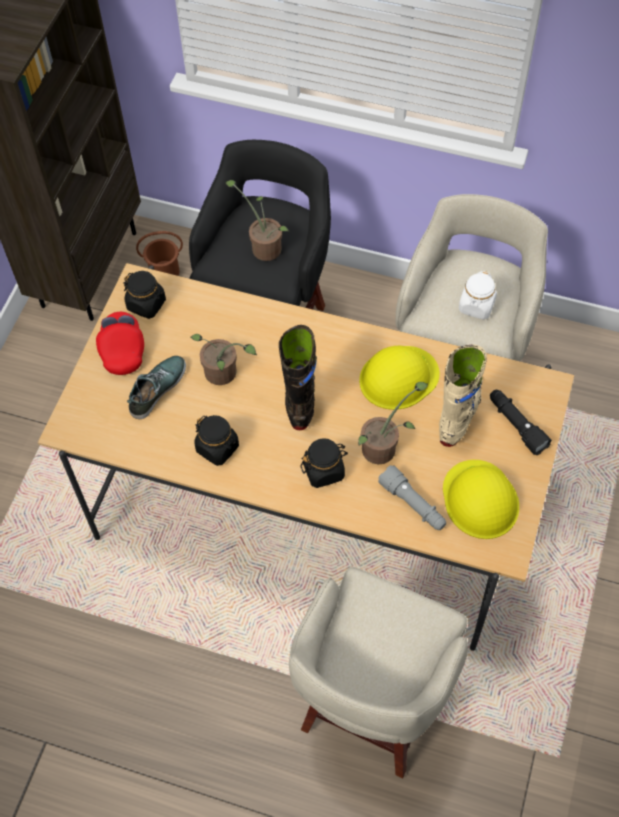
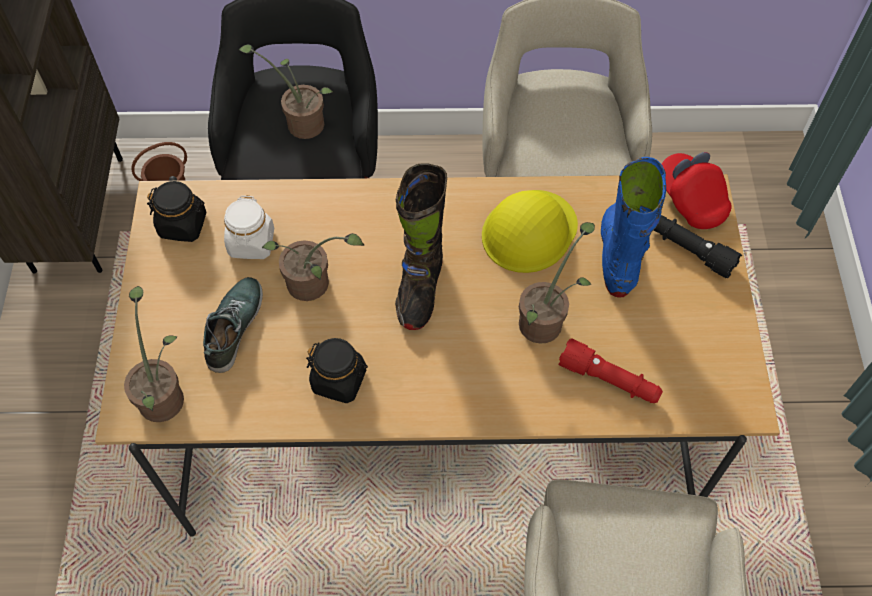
camera: 20 degrees left, 0 degrees up
red cap [96,312,144,375] -> red cap moved to [662,152,732,229]
black boot [279,325,317,430] -> black boot turned 150 degrees counterclockwise [395,163,447,330]
black jar [301,438,348,488] -> none
grey flashlight [378,465,446,530] -> red flashlight [558,338,663,403]
beige boot [439,345,487,447] -> blue boot [601,157,666,298]
yellow hard hat [443,460,519,539] -> none
white jar [459,271,497,320] -> white jar moved to [224,195,274,259]
none -> potted plant [124,286,184,422]

